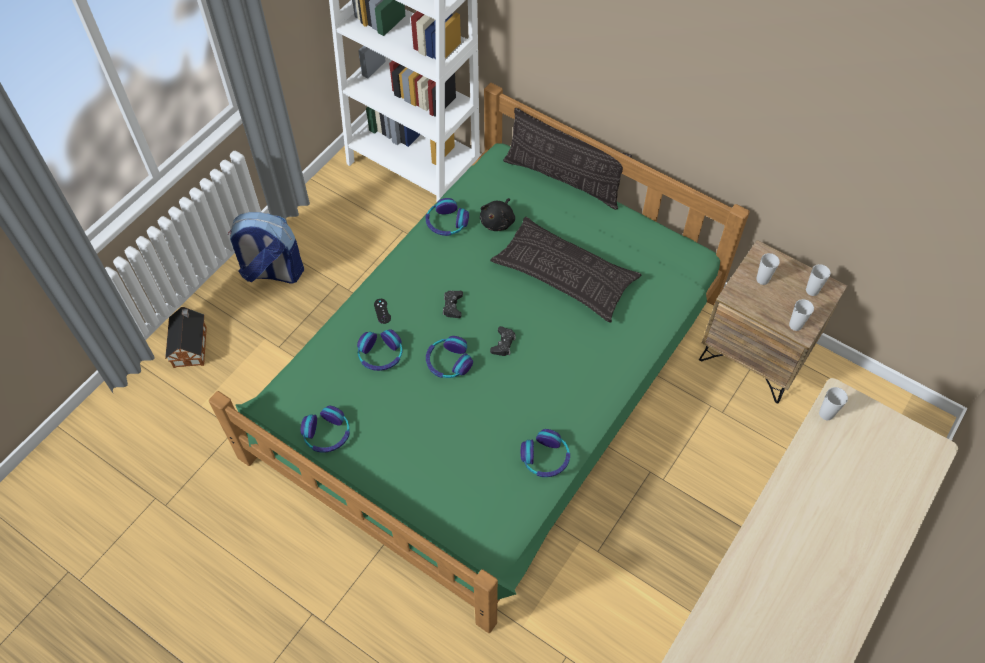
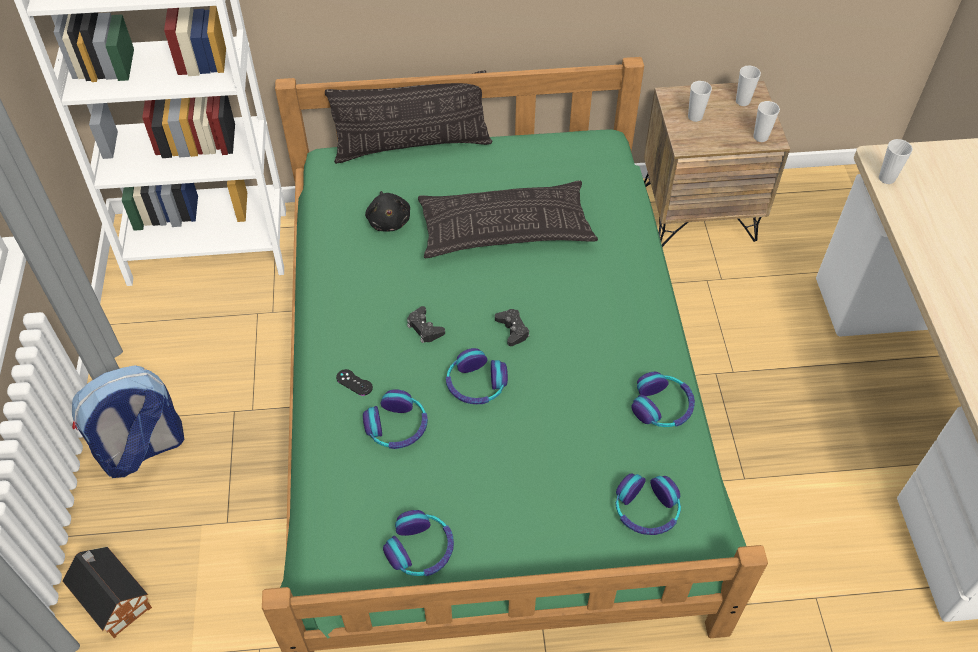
camera: 40 degrees left, 5 degrees down
headphones [425,198,469,236] -> headphones moved to [616,473,681,535]

